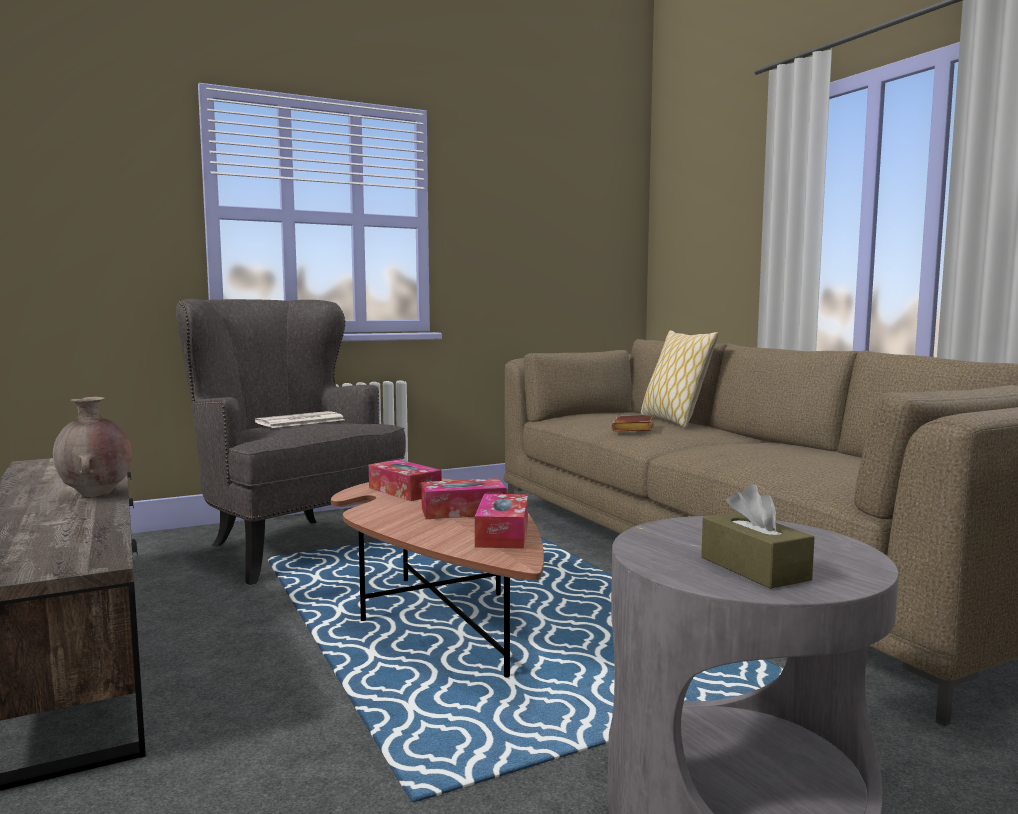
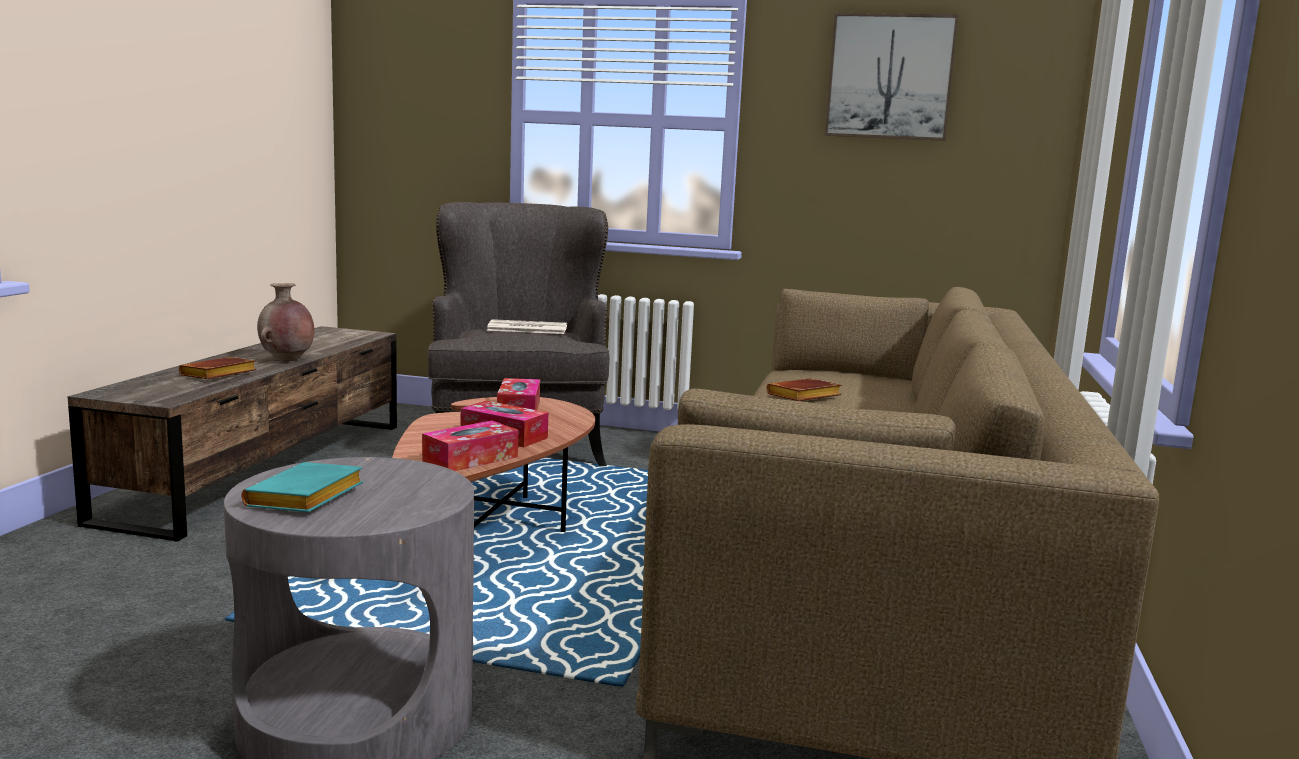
camera: 40 degrees right, 5 degrees up
pillow [641,330,719,428] -> none
brown tissue box [701,484,814,589] -> turquoise book [242,462,363,512]
none -> brown book [179,357,257,379]
none -> picture [825,13,959,141]

